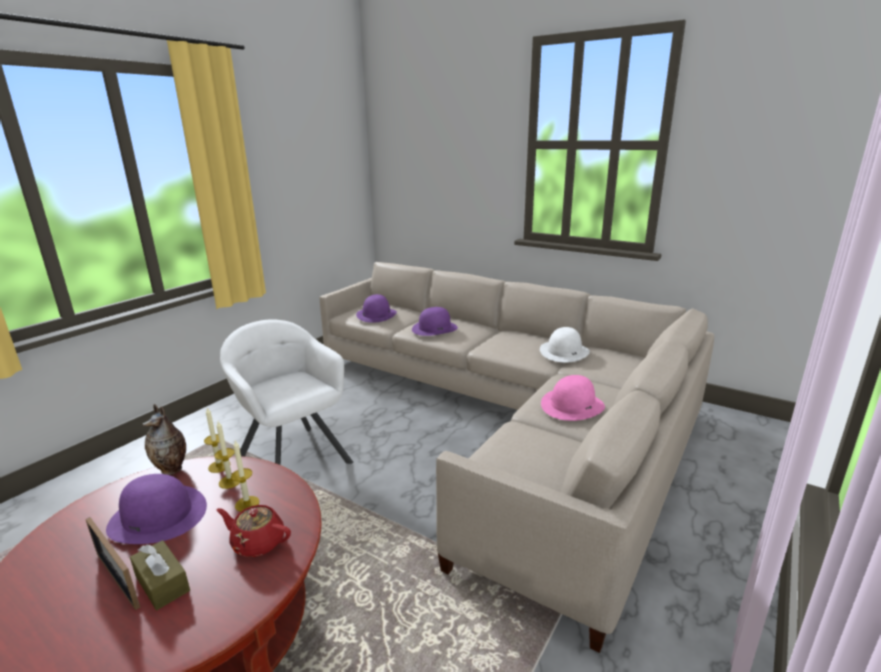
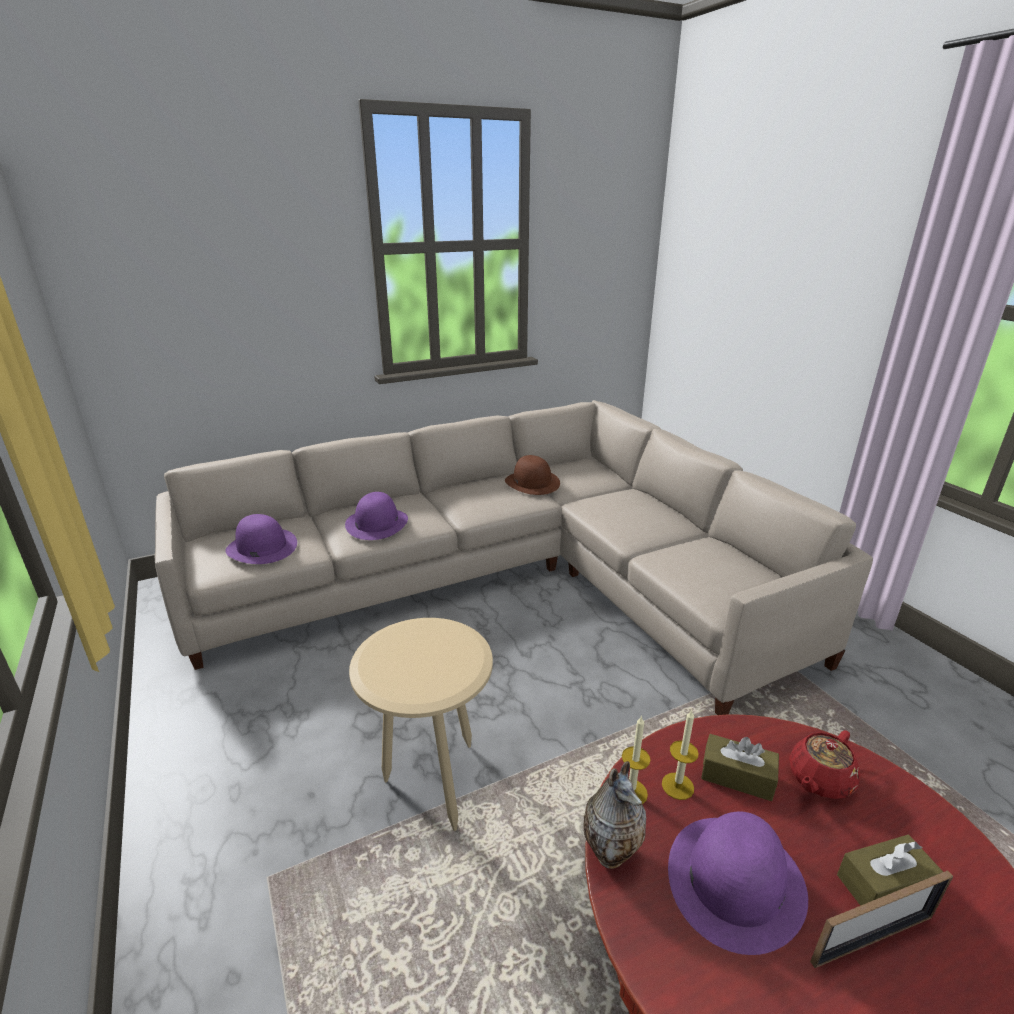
camera: 60 degrees left, 5 degrees up
white armchair [220,319,353,465] -> beige side table [349,618,493,831]
candle [231,441,259,512] -> brown tissue box [701,734,779,801]
white hat [540,327,590,363] -> brown hat [505,455,560,495]
pink hat [541,375,605,421] -> none

